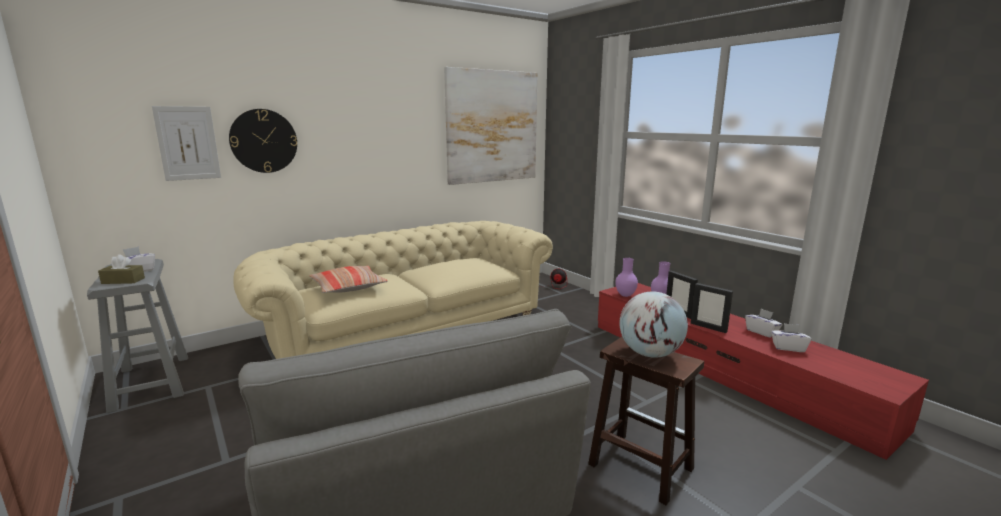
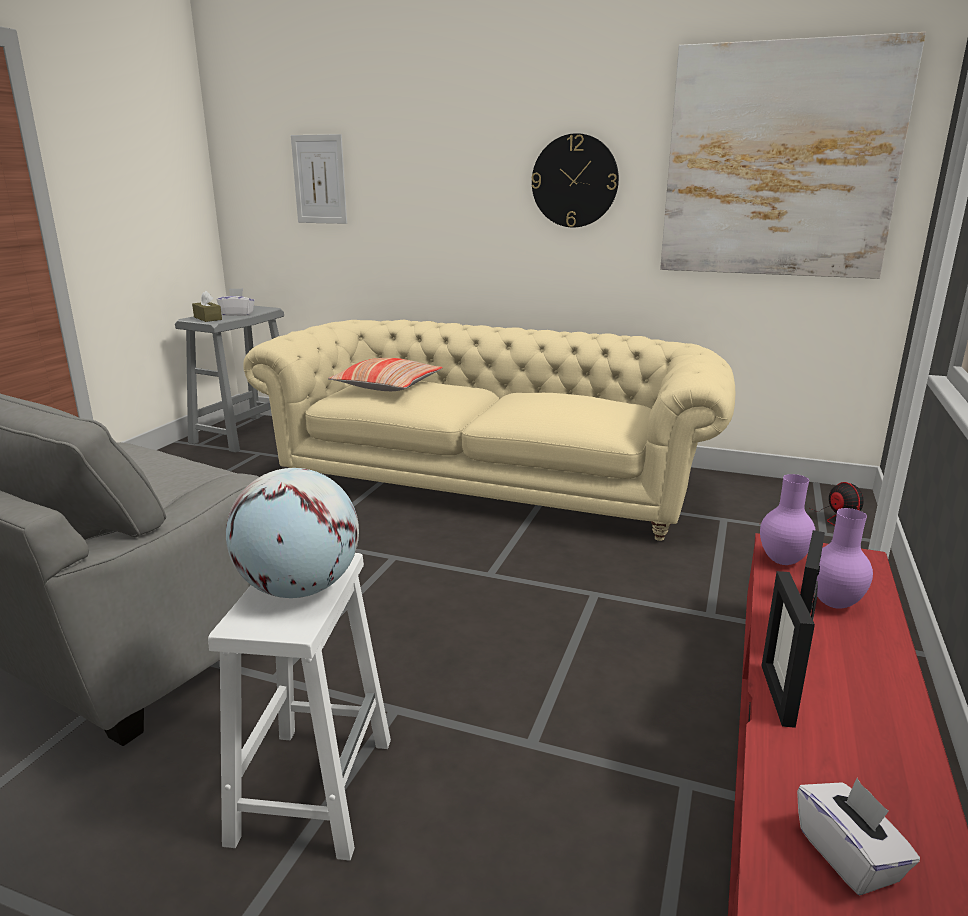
camera: 55 degrees right, 5 degrees up
wall clock [229,109,297,173] -> wall clock moved to [532,133,619,227]
brown stool [588,337,704,505] -> white stool [208,553,391,861]
white tissue box [745,309,782,337] -> none

